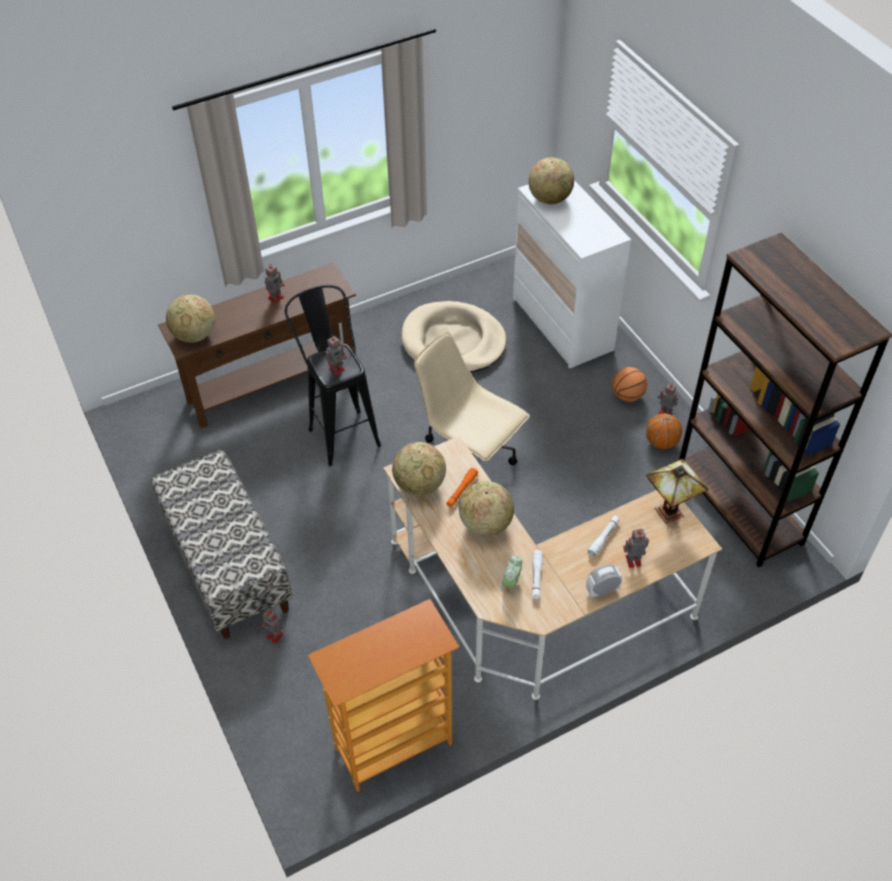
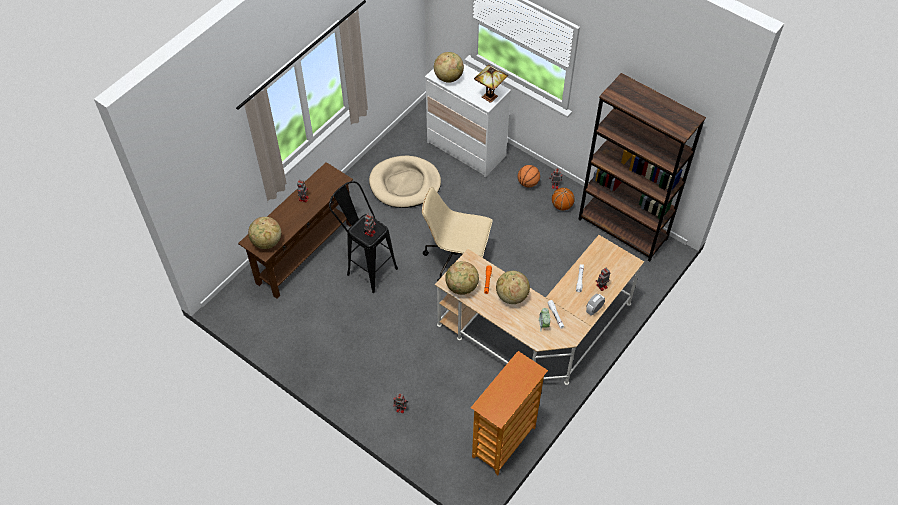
camera: 25 degrees left, 5 degrees up
bench [151,450,293,639] -> none
table lamp [646,459,709,524] -> table lamp moved to [474,65,508,103]

